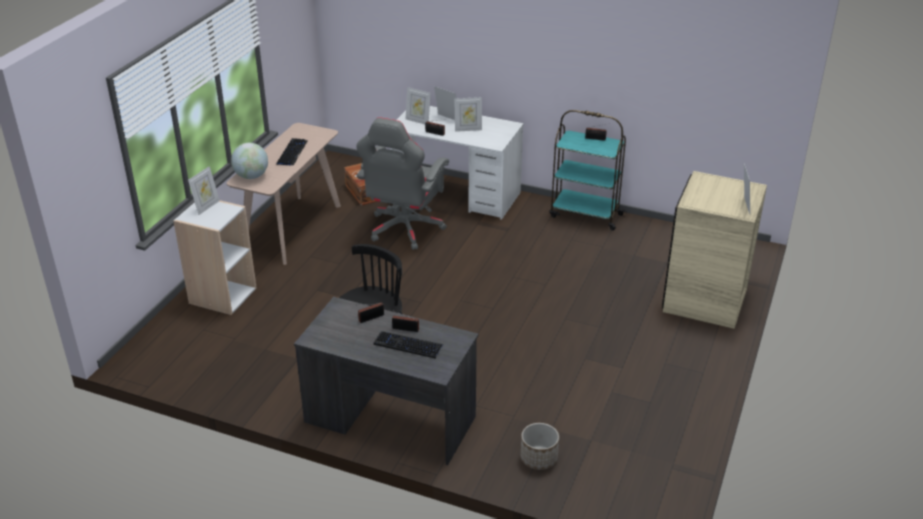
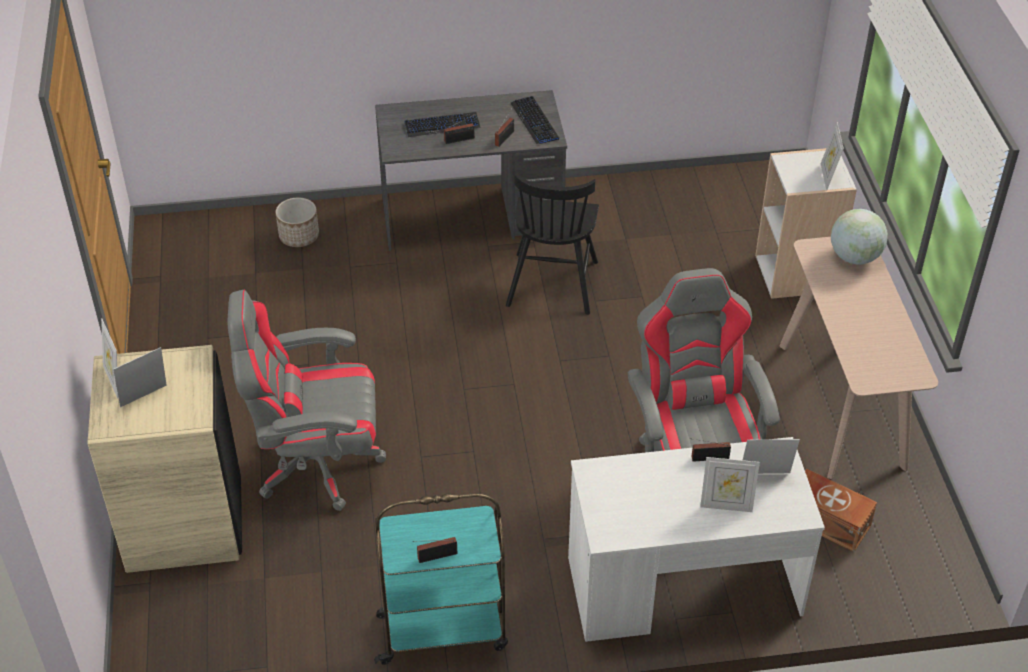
camera: 150 degrees right, 10 degrees up
keyboard [276,138,307,166] -> keyboard moved to [511,96,559,144]
picture frame [454,97,482,132] -> picture frame moved to [113,347,167,407]
none -> grey office chair [228,289,386,511]

